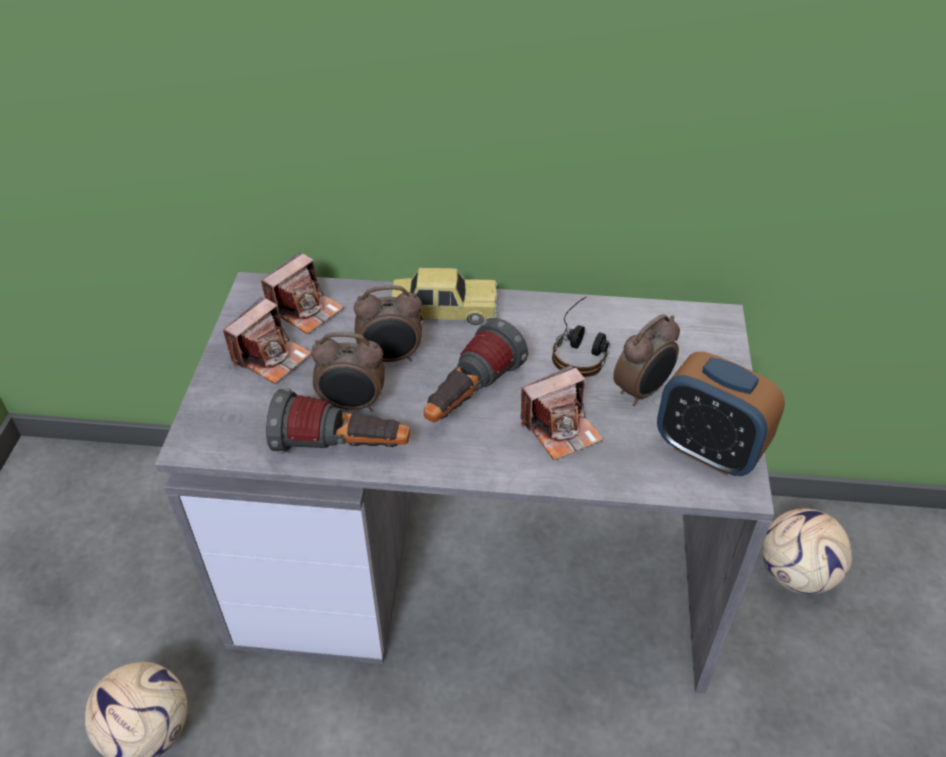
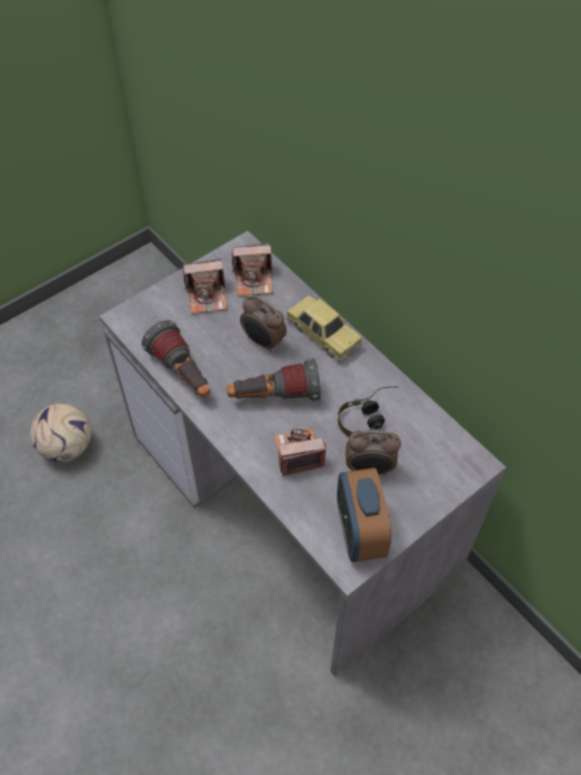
camera: 45 degrees right, 10 degrees up
alarm clock [311,332,385,412] -> none
camera [521,365,604,460] -> camera turned 150 degrees clockwise [274,429,326,476]
football [762,509,852,594] -> none

